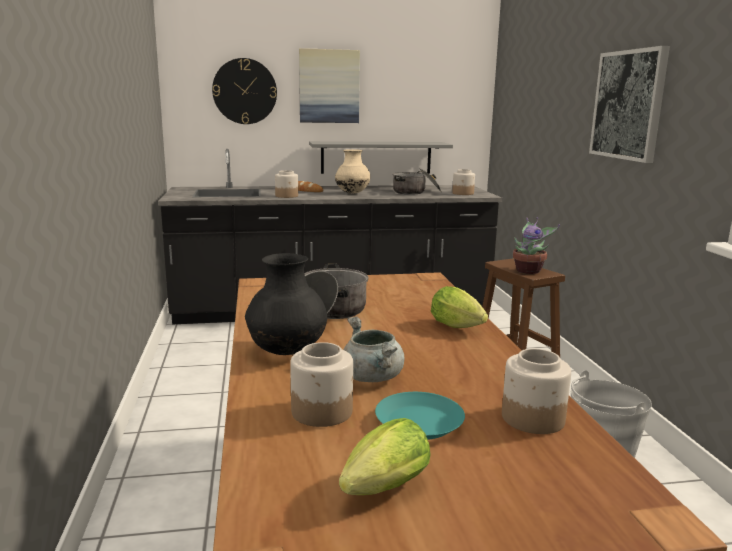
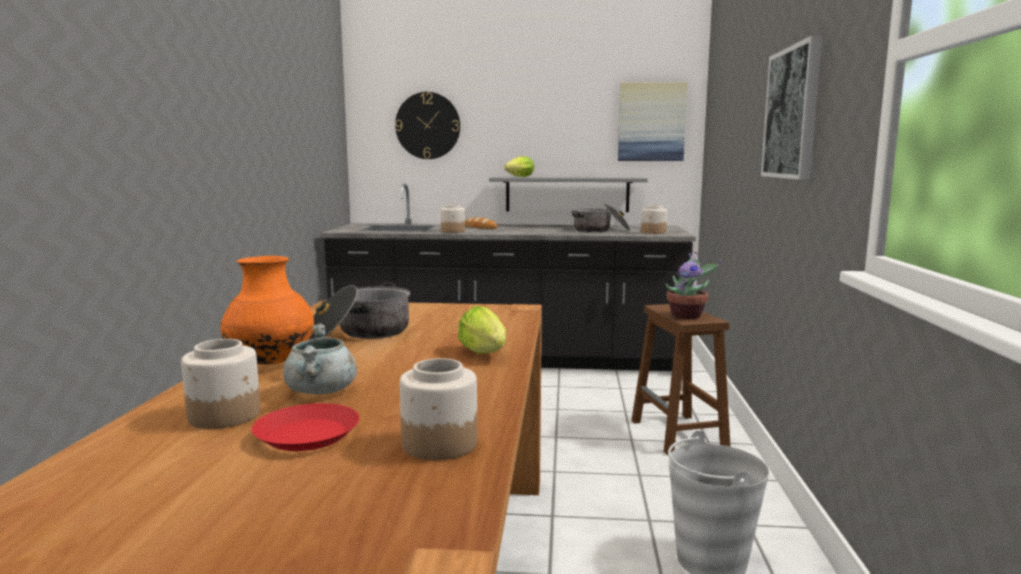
camera: 15 degrees right, 5 degrees down
black vase [245,253,327,355] -> orange vase [220,256,314,365]
picture [299,48,360,123] -> picture moved to [618,82,687,161]
beige vase [335,149,370,193] -> none
lettuce [339,418,431,495] -> lettuce moved to [504,156,534,177]
turquoise plate [375,392,465,440] -> red plate [252,403,360,451]

